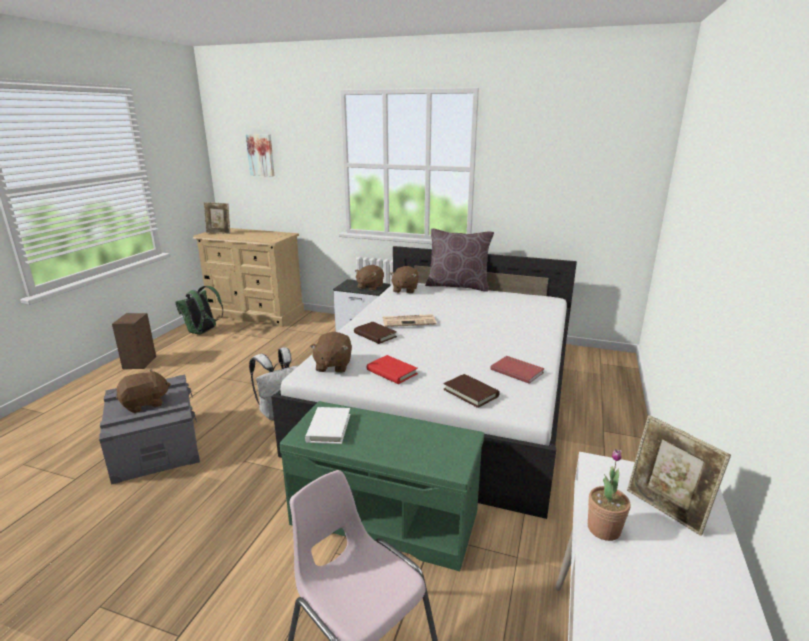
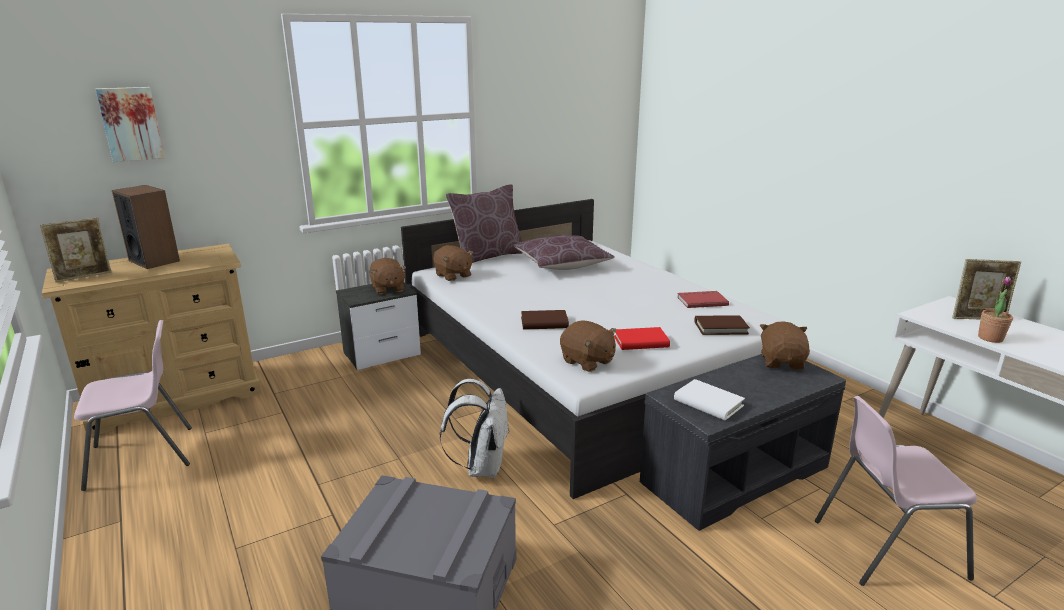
camera: 50 degrees left, 0 degrees up
speaker [112,313,156,369] -> speaker moved to [112,185,180,269]
brown plush toy [116,369,171,413] -> brown plush toy moved to [760,321,810,370]
green backpack [175,286,223,335] -> pink chair [74,320,192,491]
green bench [280,401,484,571] -> grey bench [640,354,846,531]
newspaper [383,314,437,327] -> none
none -> brown pillow [513,235,614,270]

